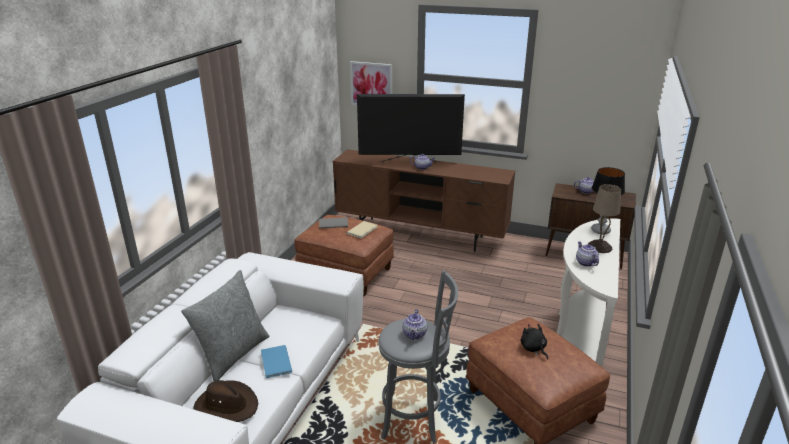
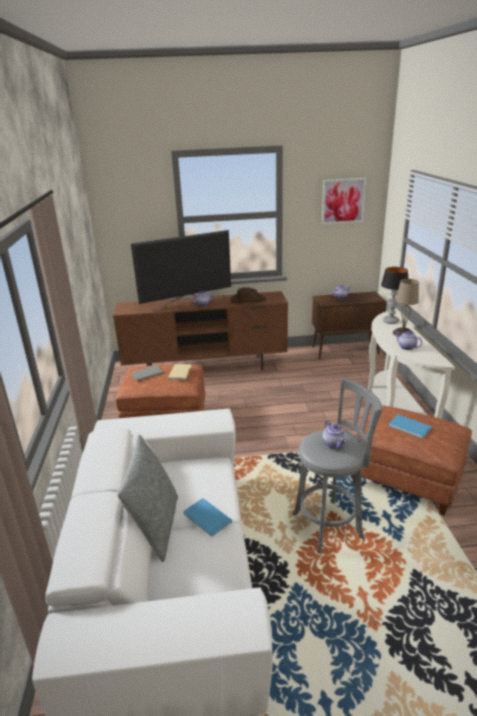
camera: 25 degrees left, 0 degrees up
brown hat [194,380,258,422] -> brown hat moved to [230,287,266,303]
picture [350,61,392,106] -> picture moved to [322,178,366,224]
black plush toy [521,324,548,360] -> blue book [388,414,432,438]

